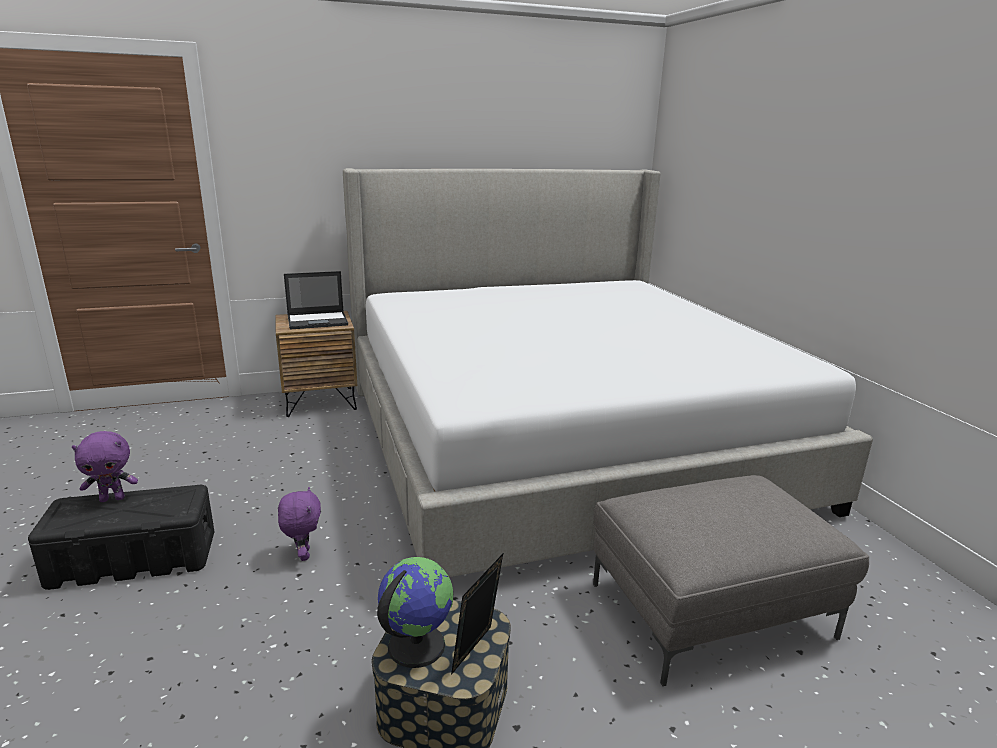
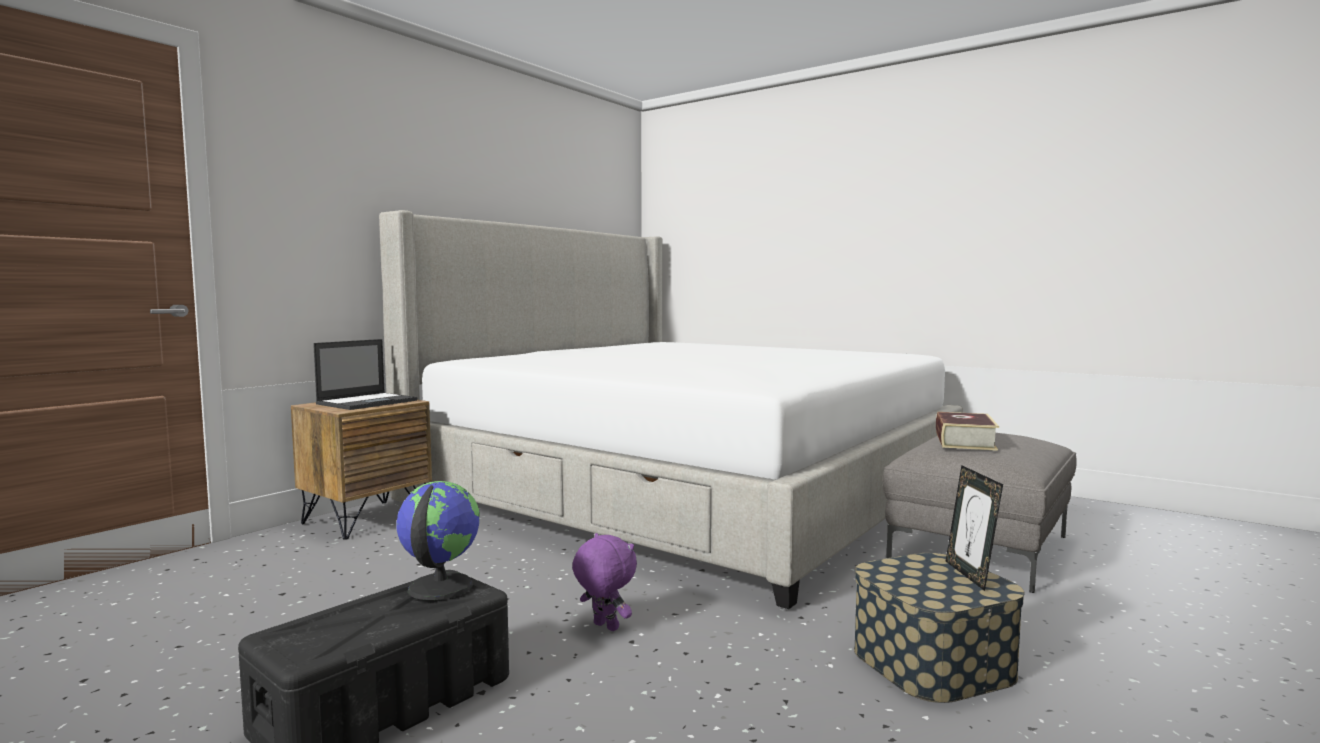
camera: 35 degrees left, 15 degrees down
purple plush toy [72,431,138,502] -> none
globe [377,557,453,668] -> globe moved to [396,481,480,600]
none -> book [936,412,999,451]

